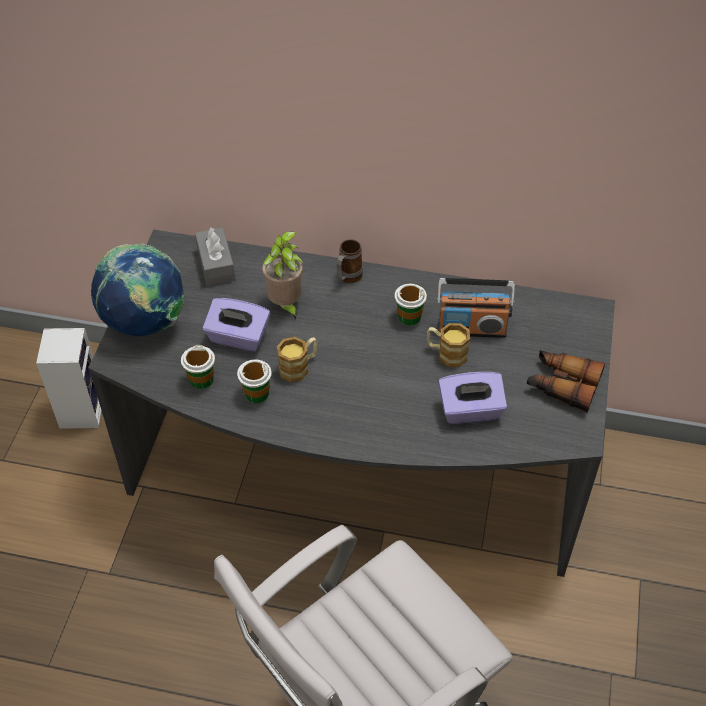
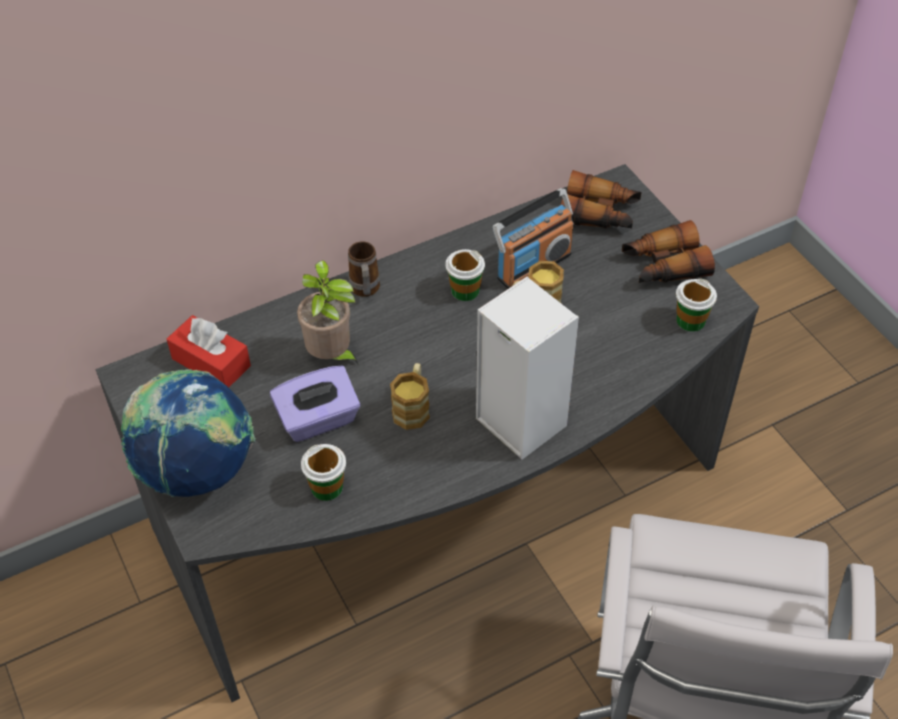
camera: 40 degrees left, 0 degrees up
speaker [36,328,102,429] -> speaker moved to [476,277,579,460]
grey tissue box [195,227,235,286] -> red tissue box [167,315,251,387]
cup [237,360,272,403] -> cup moved to [676,278,717,332]
purple tissue box [438,372,507,424] -> none
none -> binoculars [561,170,642,228]

